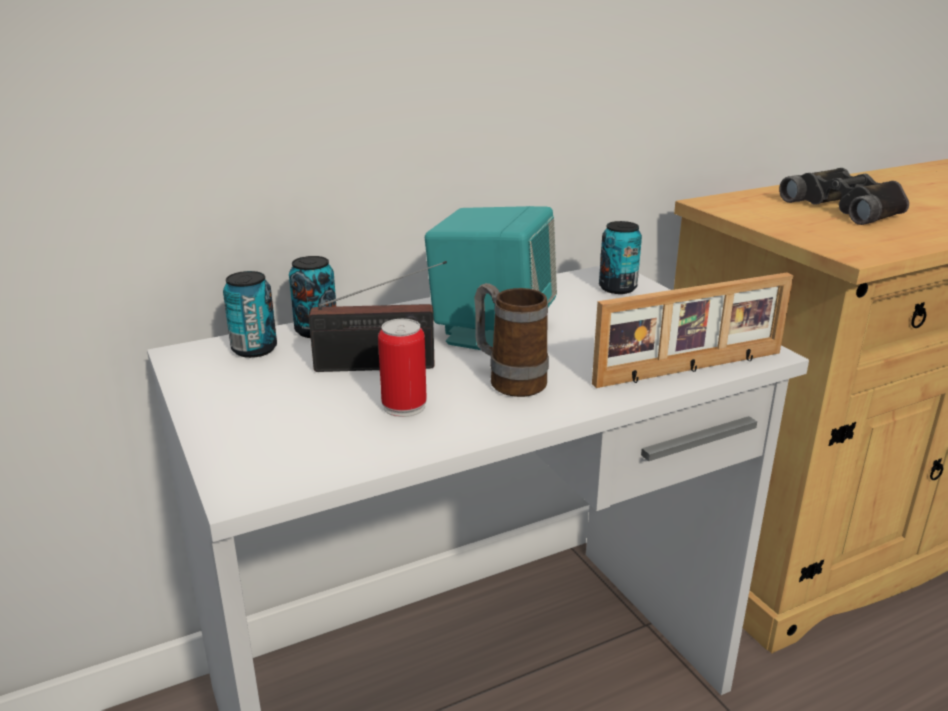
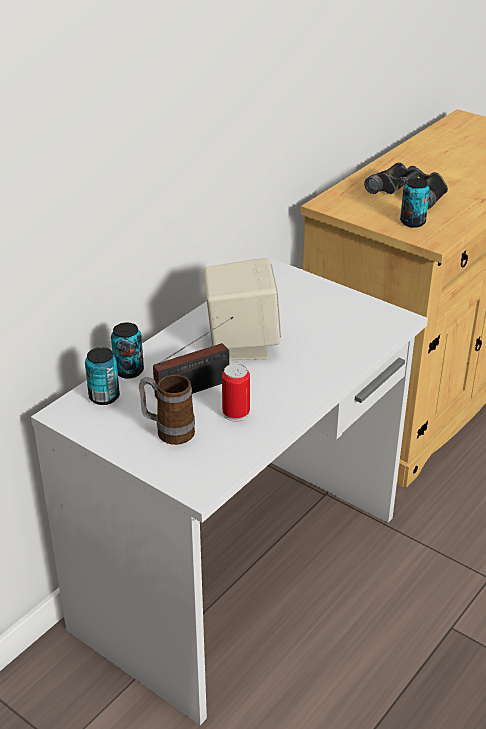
camera: 25 degrees left, 10 degrees up
turquoise speaker [425,206,557,350] -> beige speaker [204,258,281,360]
mug [474,283,549,397] -> mug moved to [139,375,195,445]
picture frame [592,272,793,388] -> none
can [599,221,642,294] -> can moved to [400,178,430,228]

